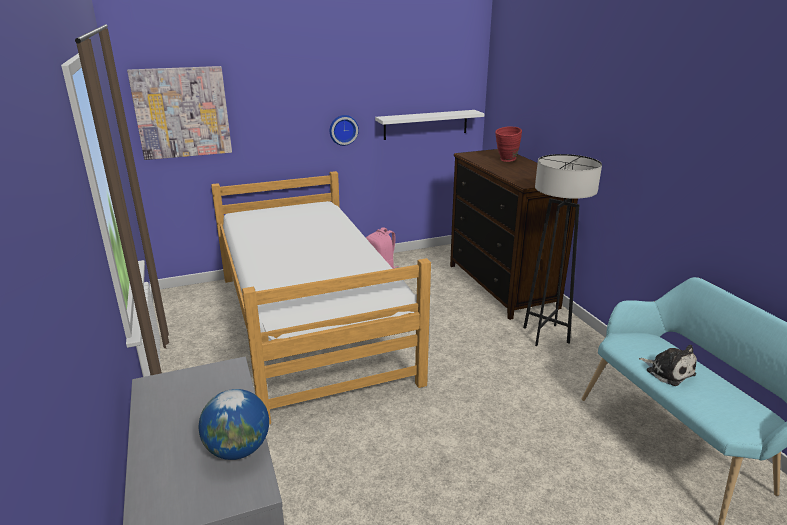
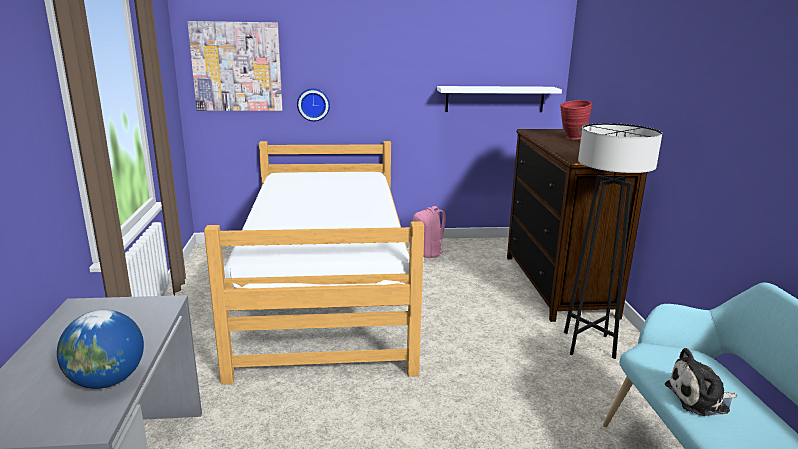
camera: 15 degrees right, 5 degrees down
wall clock [330,115,359,146] -> wall clock moved to [297,88,330,121]
plush toy [639,345,697,386] -> plush toy turned 105 degrees clockwise [665,348,737,416]

